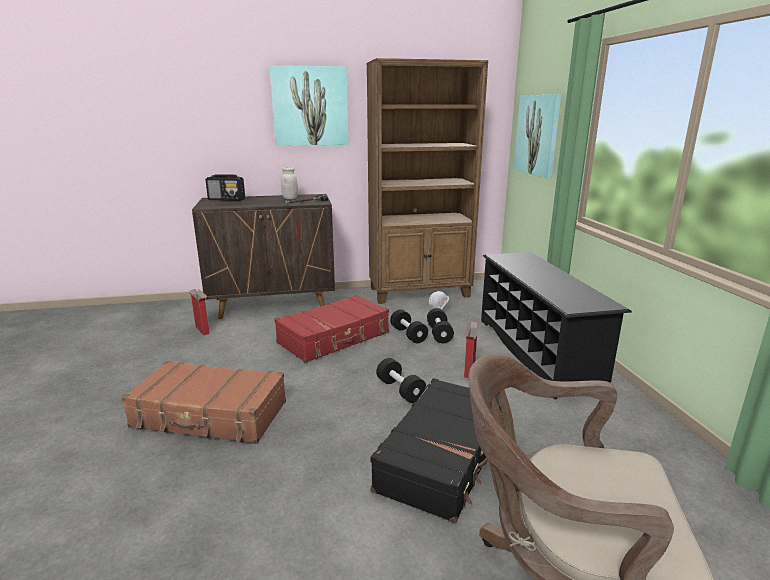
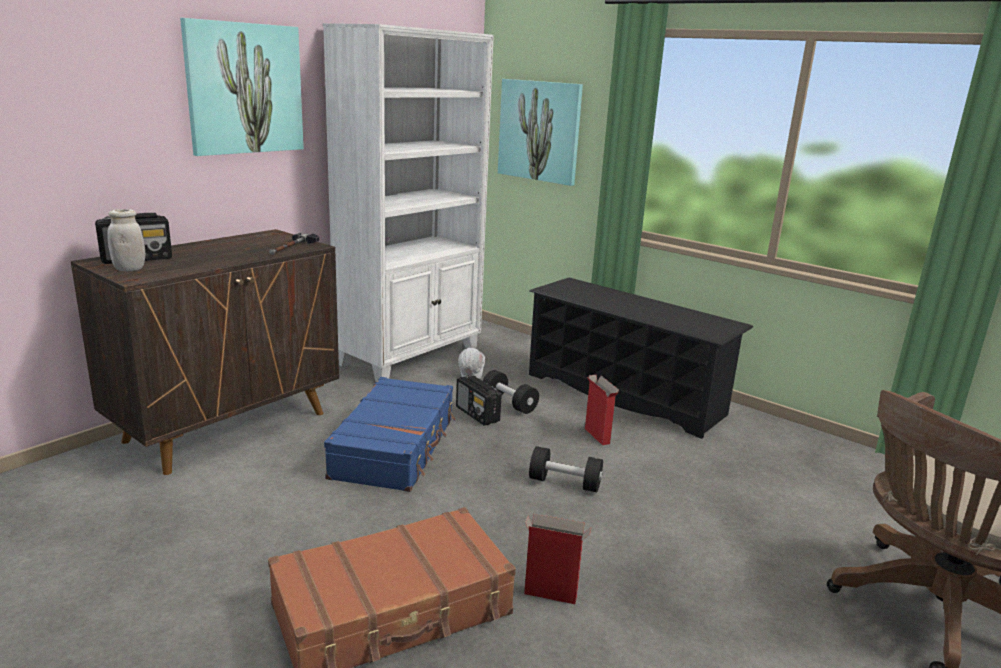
camera: 40 degrees left, 0 degrees up
cardboard box [188,289,210,335] -> cardboard box moved to [524,513,591,604]
red suitcase [274,295,389,363] -> blue suitcase [324,377,455,492]
white jar [281,167,298,199] -> white jar moved to [107,209,145,271]
brown bookcase [367,58,488,304] -> white bookcase [323,23,494,382]
black suitcase [371,378,502,523] -> none
black dumbbell [390,309,428,343] -> radio [456,375,502,426]

